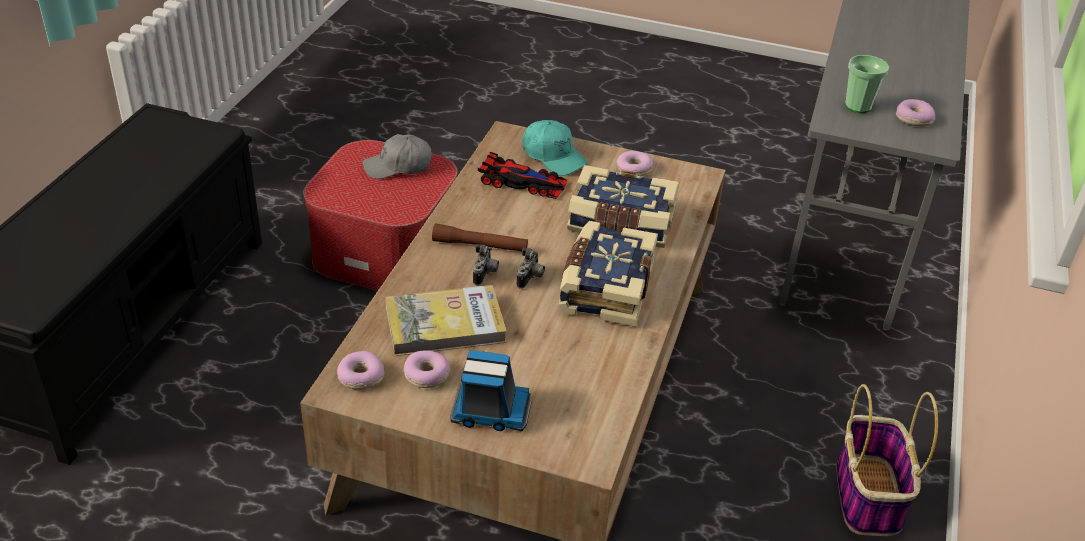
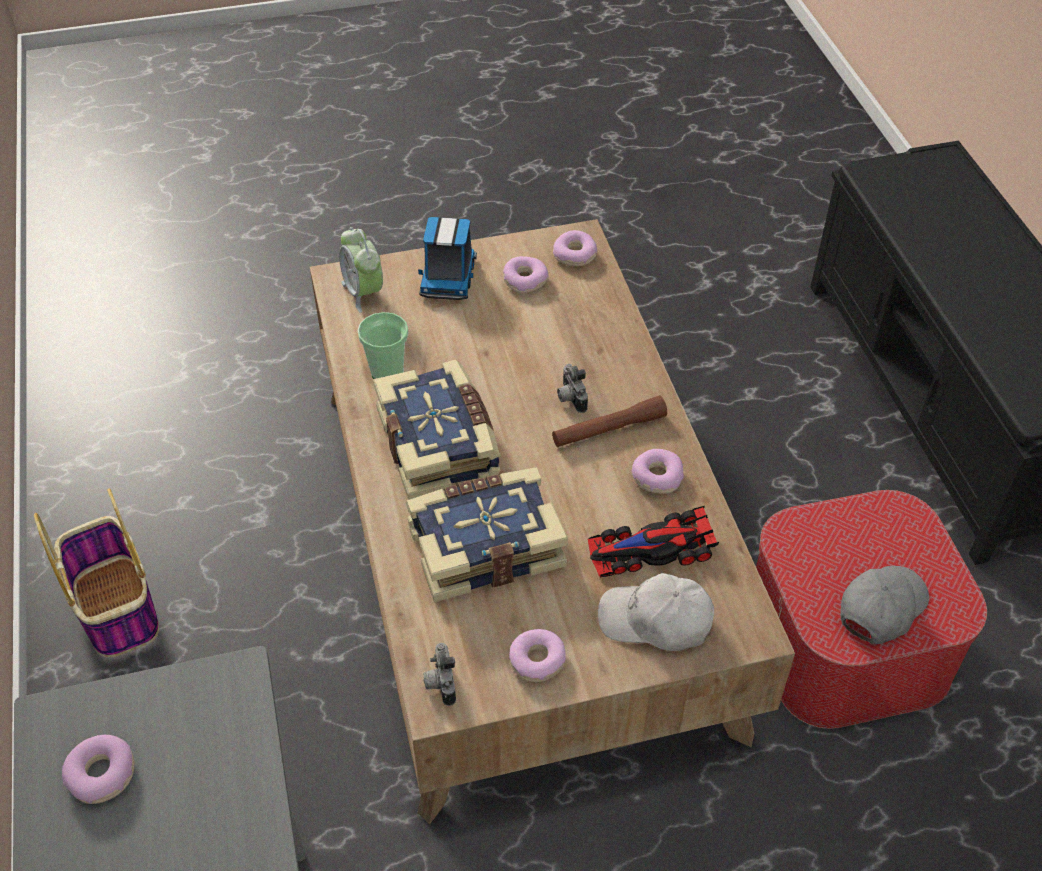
camera: 150 degrees right, 10 degrees up
book [385,285,507,356] -> none
toy truck [450,350,532,431] -> toy truck turned 60 degrees counterclockwise [418,217,477,300]
camera [516,247,545,289] -> camera moved to [423,643,456,706]
turquoise cap [522,120,589,176] -> white cap [598,573,714,651]
cup [845,55,889,113] -> cup moved to [357,312,408,379]
none -> alarm clock [339,227,383,313]
none -> donut [631,449,684,494]

